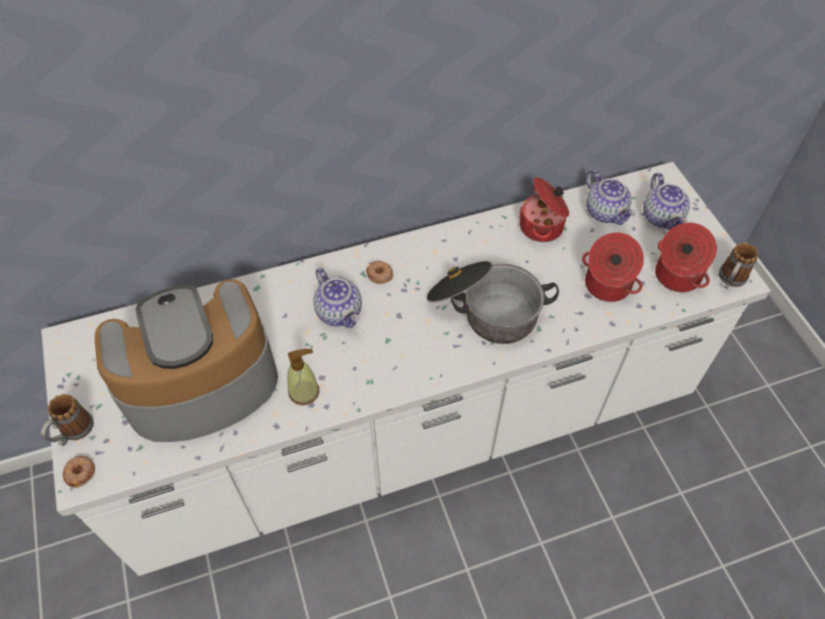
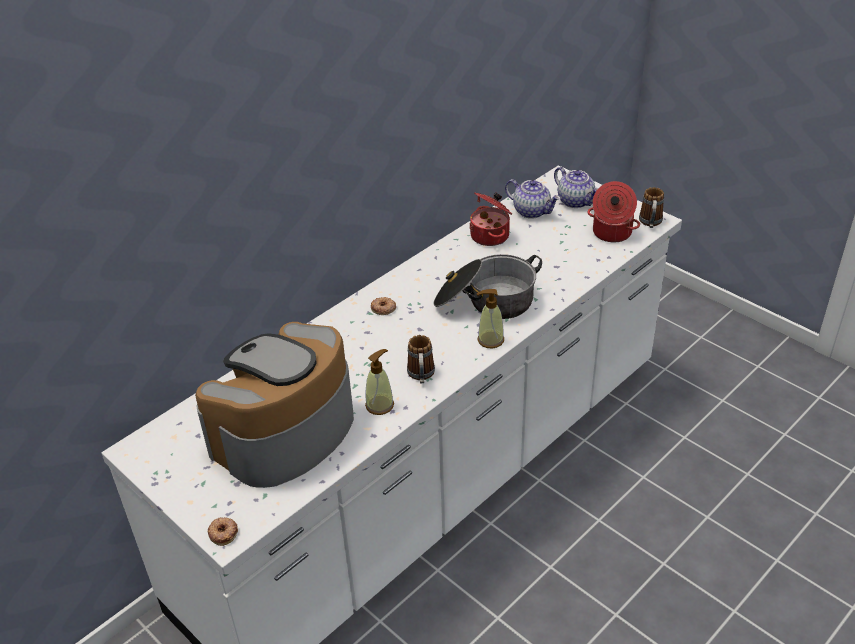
camera: 25 degrees left, 15 degrees down
mug [41,394,94,446] -> mug moved to [407,335,435,384]
teapot [313,268,362,328] -> none
cooking pot [582,232,644,302] -> none
none -> soap dispenser [477,289,504,348]

